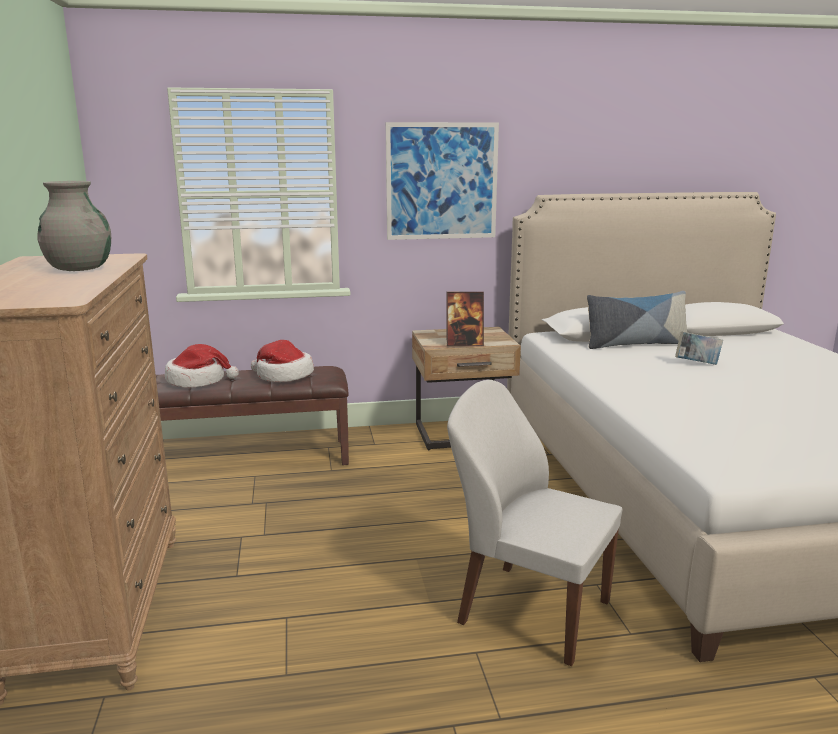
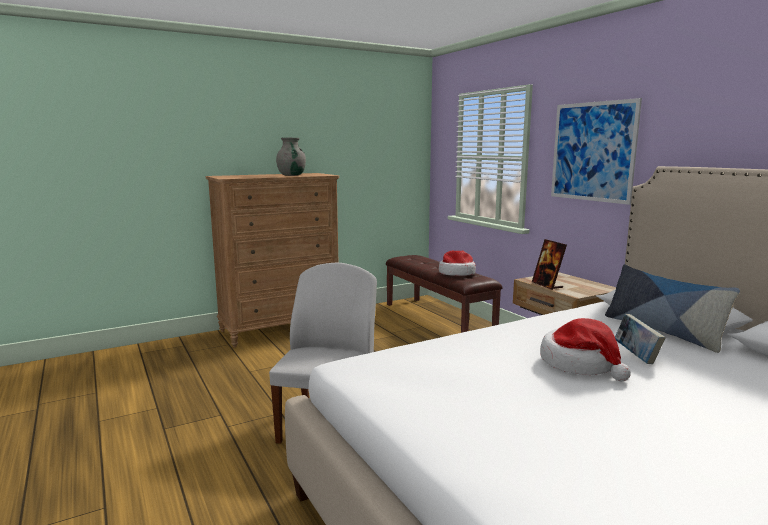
camera: 70 degrees right, 5 degrees down
hat [165,344,239,387] -> hat moved to [540,318,631,382]

